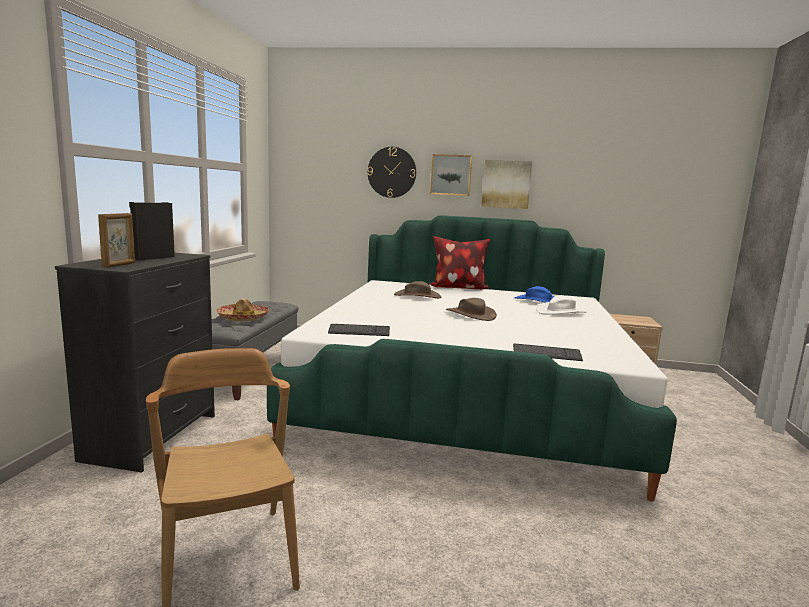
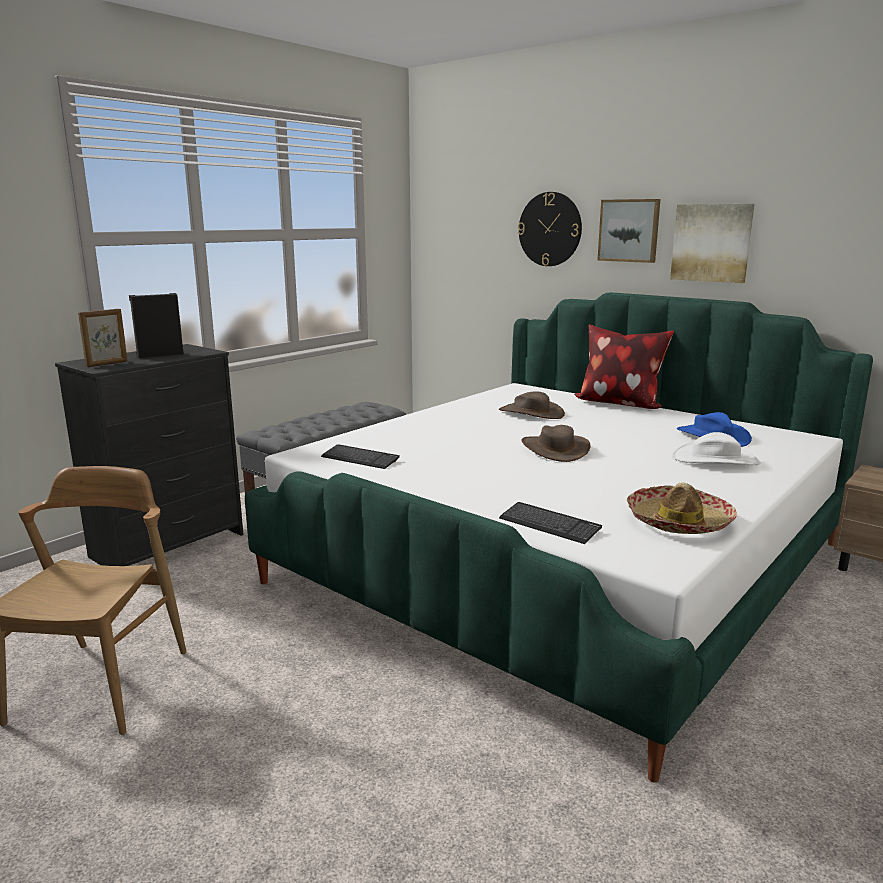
camera: 30 degrees right, 5 degrees up
hat [216,298,270,321] -> hat moved to [627,483,737,534]

